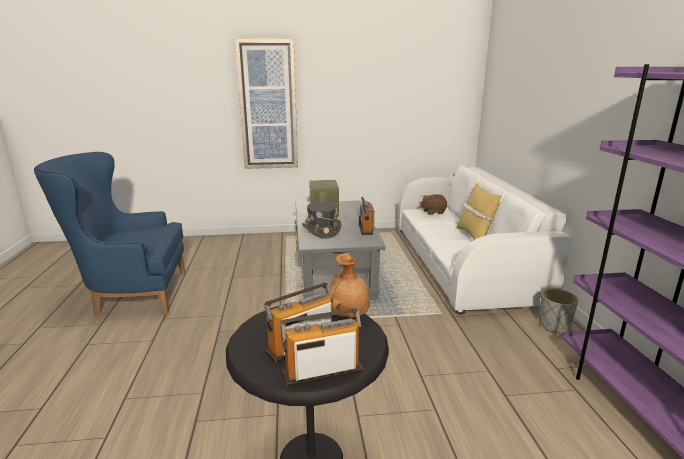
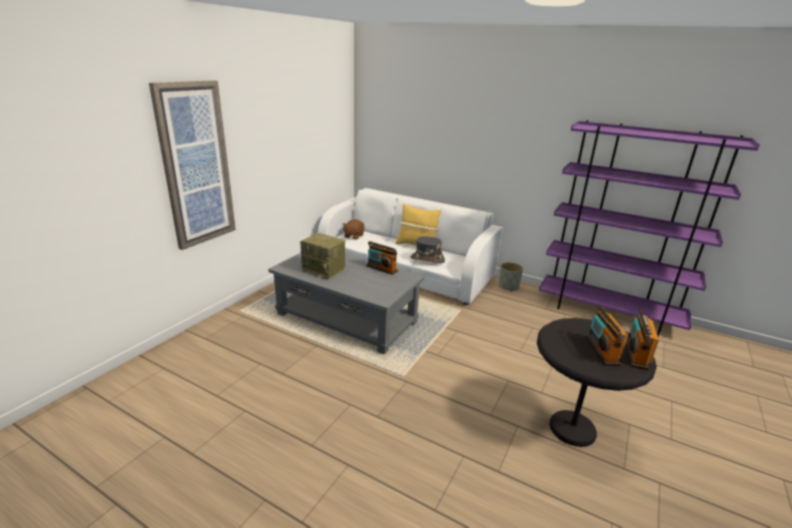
camera: 55 degrees left, 5 degrees up
blue armchair [34,152,185,315] -> none
grey hat [302,202,341,239] -> grey hat moved to [410,236,445,263]
brown vase [329,253,370,318] -> none

